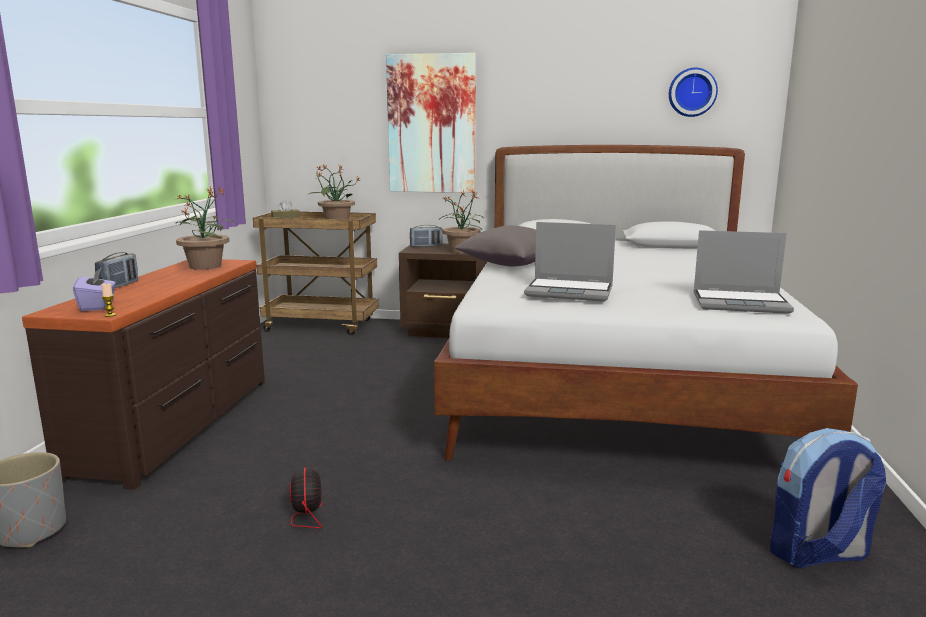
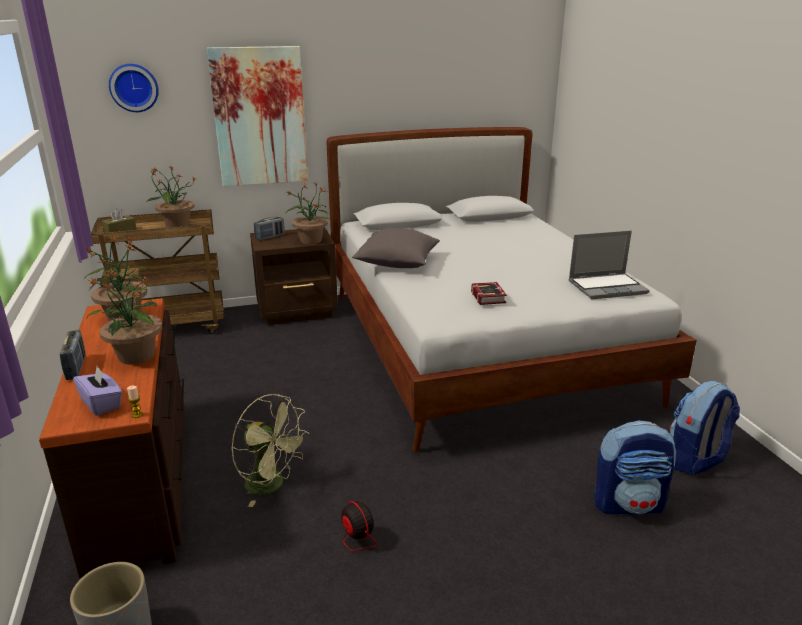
camera: 25 degrees left, 10 degrees up
laptop [524,222,616,301] -> book [471,282,507,305]
wall clock [669,68,718,117] -> wall clock moved to [109,64,159,112]
none -> potted plant [87,269,162,364]
none -> green fan [231,394,310,507]
none -> backpack [594,420,676,515]

